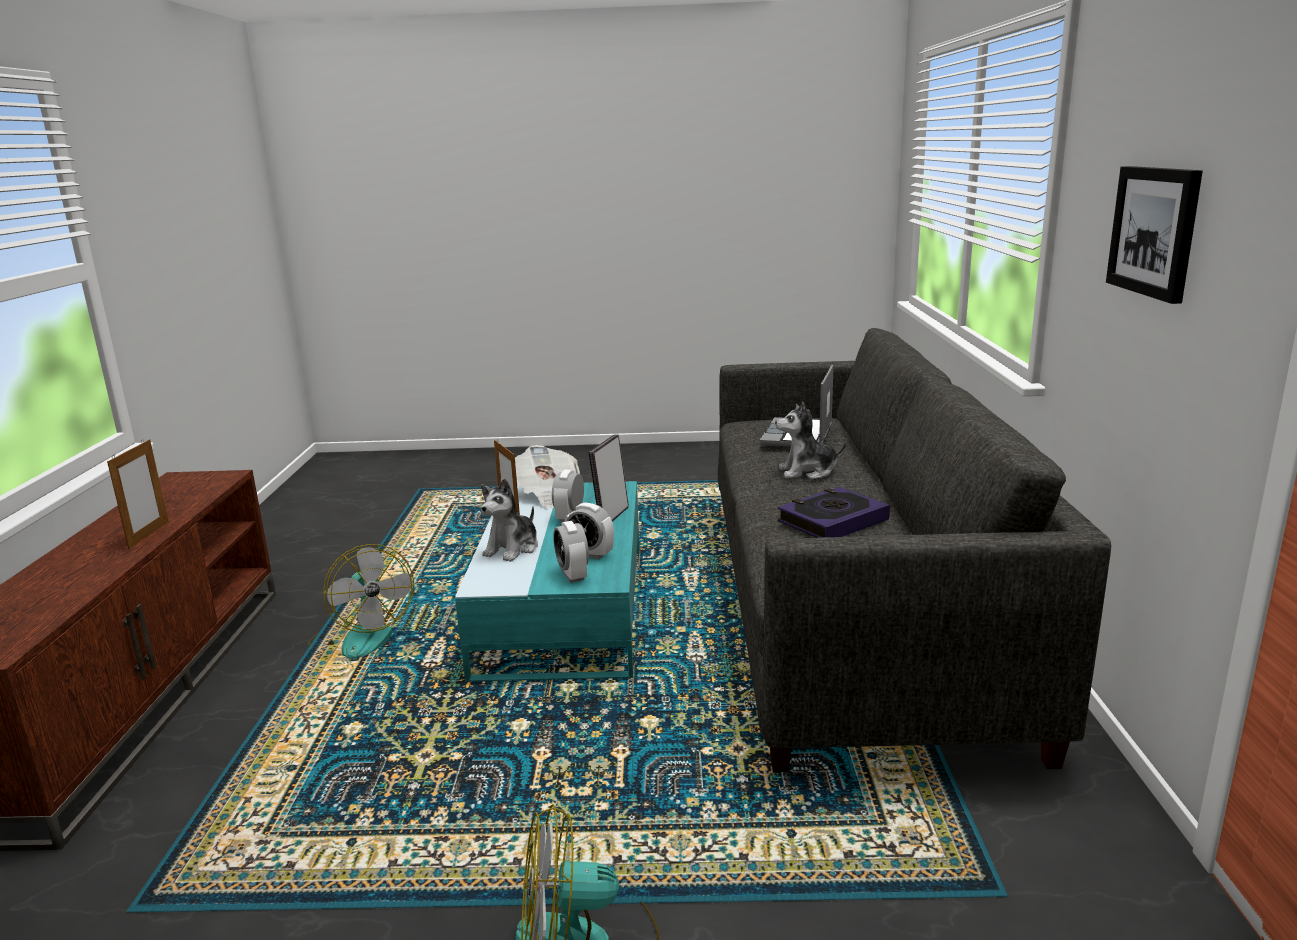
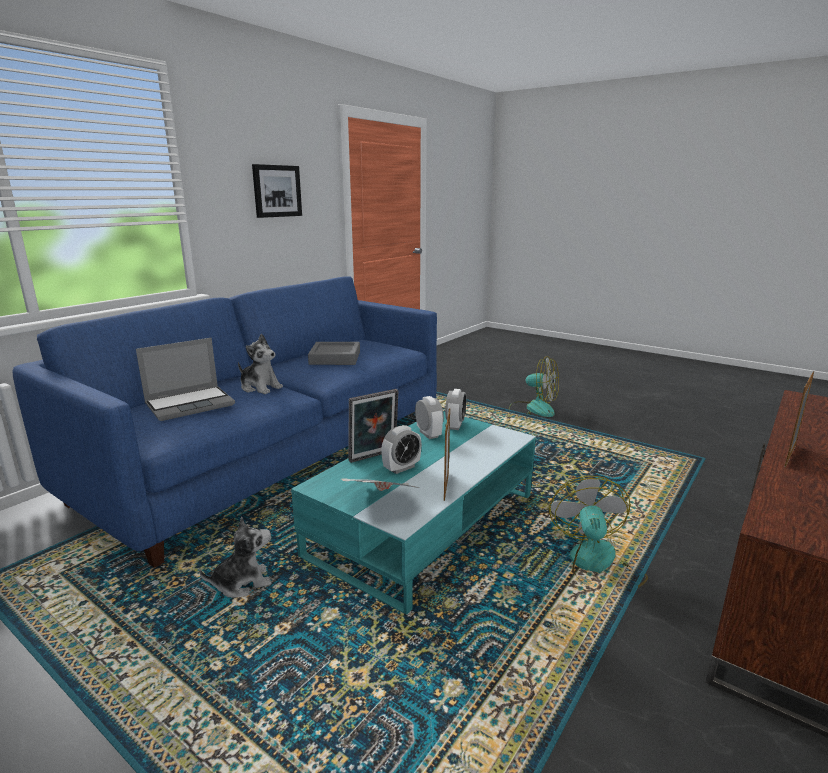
camera: 145 degrees left, 0 degrees up
plush toy [481,479,538,562] -> plush toy moved to [199,517,271,598]
grey sofa [718,328,1111,772] -> blue sofa [13,276,437,568]
book [778,487,890,538] -> grey tray [308,342,360,365]

